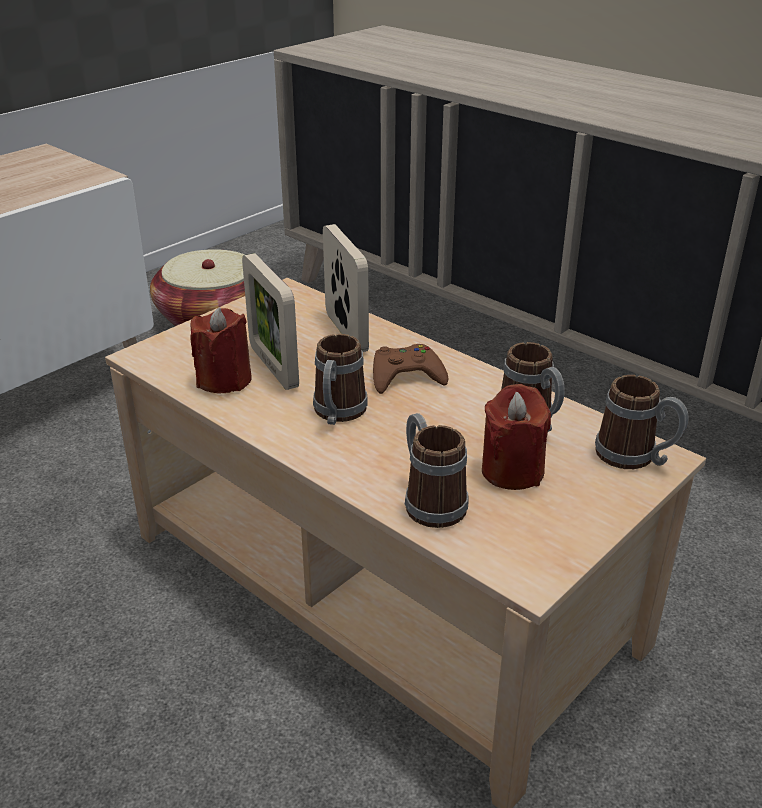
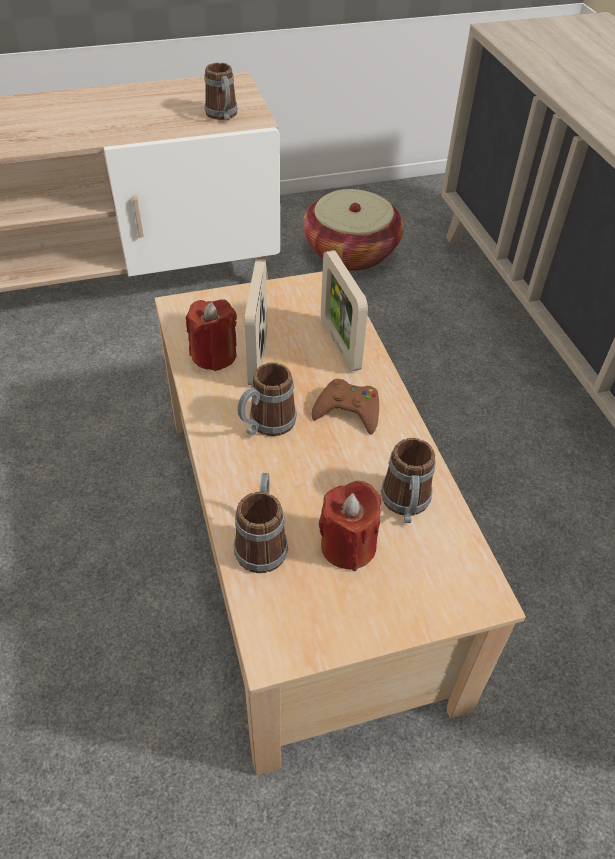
camera: 30 degrees right, 15 degrees up
picture frame [323,224,369,352] -> picture frame turned 150 degrees clockwise [321,250,368,372]
mug [595,375,689,469] -> mug moved to [205,63,238,121]

